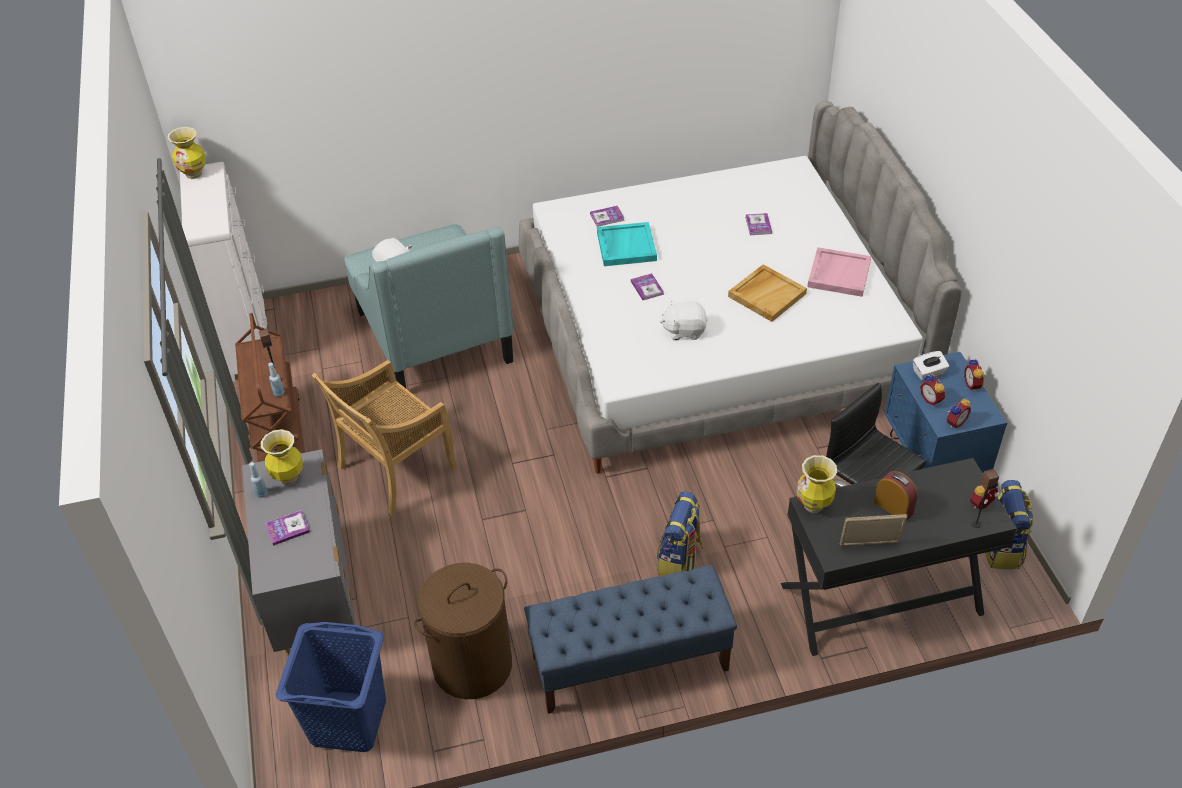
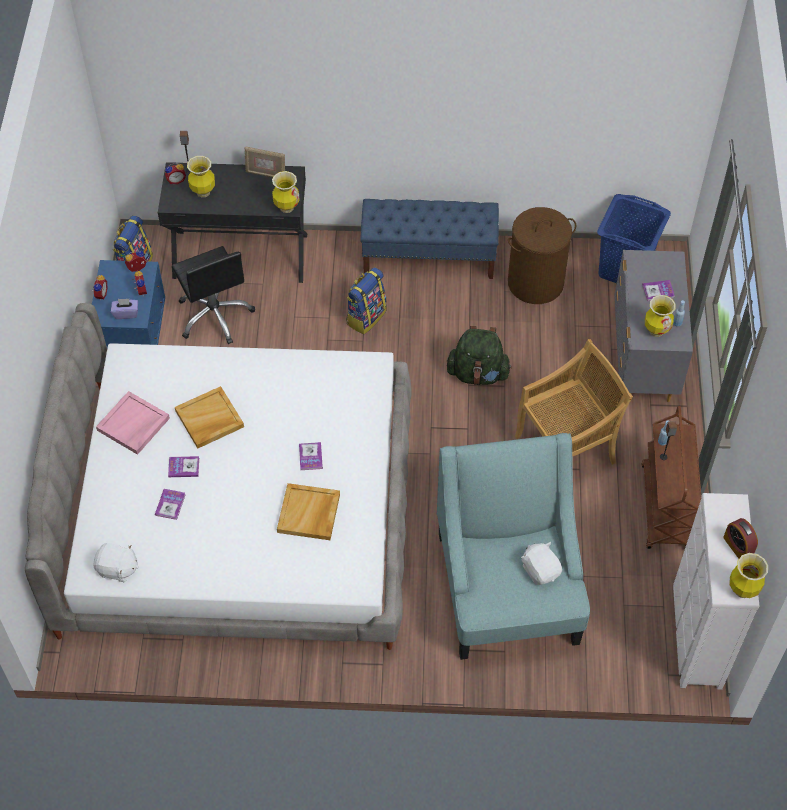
camera: 165 degrees left, 10 degrees up
book [590,206,625,227] -> book moved to [168,456,199,477]
turquoise tray [597,222,657,266] -> beige tray [277,483,340,540]
white plush toy [659,300,708,340] -> white plush toy moved to [93,543,139,582]
alarm clock [874,471,918,521] -> alarm clock moved to [723,518,758,559]
white tissue box [913,351,949,381] -> purple tissue box [111,299,138,319]
none -> vase [187,156,215,197]
none -> green backpack [447,326,512,385]

